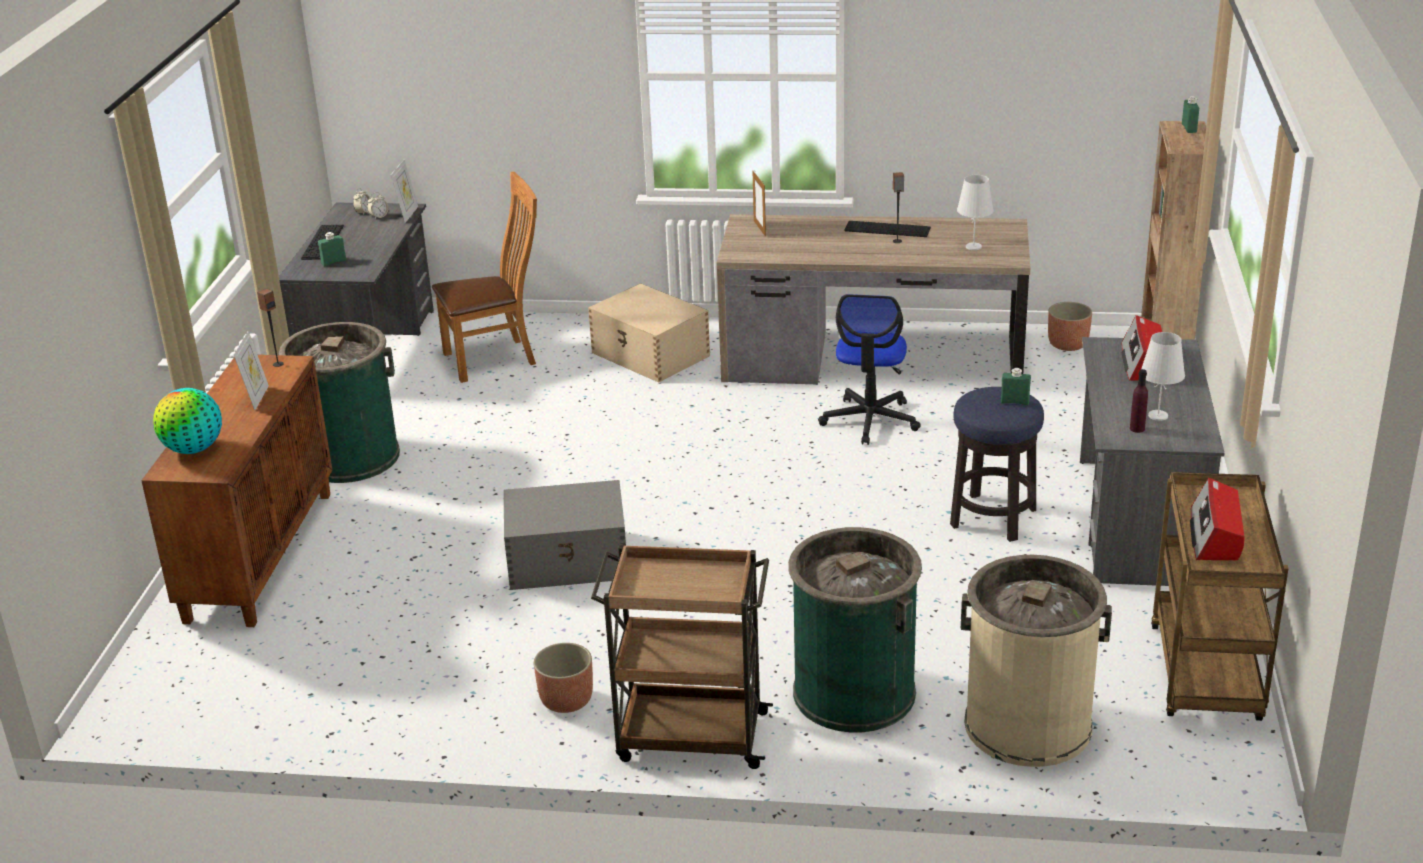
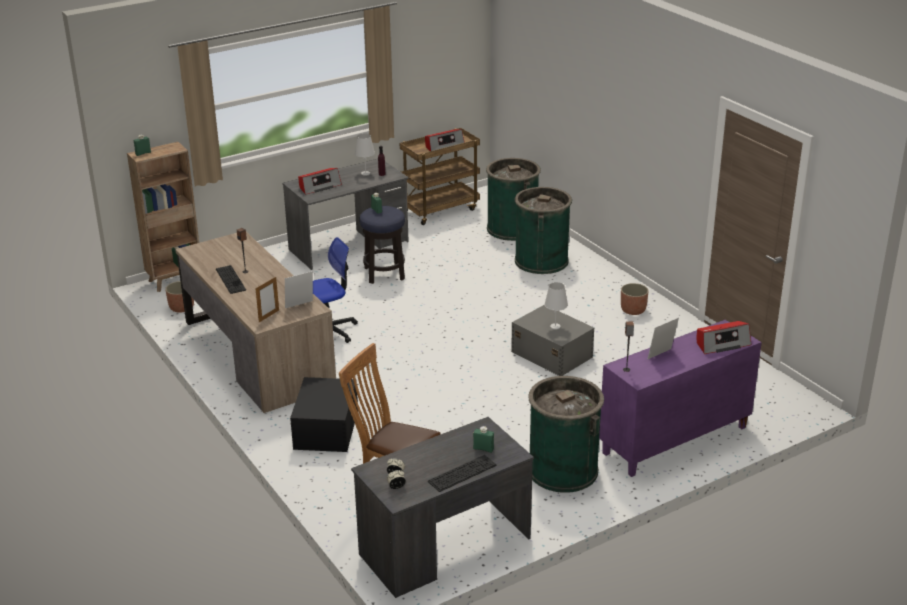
camera: 130 degrees left, 0 degrees up
brown cabinet [141,355,333,627] -> purple cabinet [599,320,762,477]
globe [153,388,222,454] -> radio [697,321,752,354]
picture frame [391,160,418,223] -> picture frame moved to [285,271,313,308]
beige storage box [588,283,710,383] -> black storage box [290,377,358,452]
brown cart [591,545,773,769] -> none
white table lamp [957,175,994,250] -> white table lamp moved to [544,282,568,330]
beige trash can [961,555,1112,767] -> green trash can [486,158,541,241]

